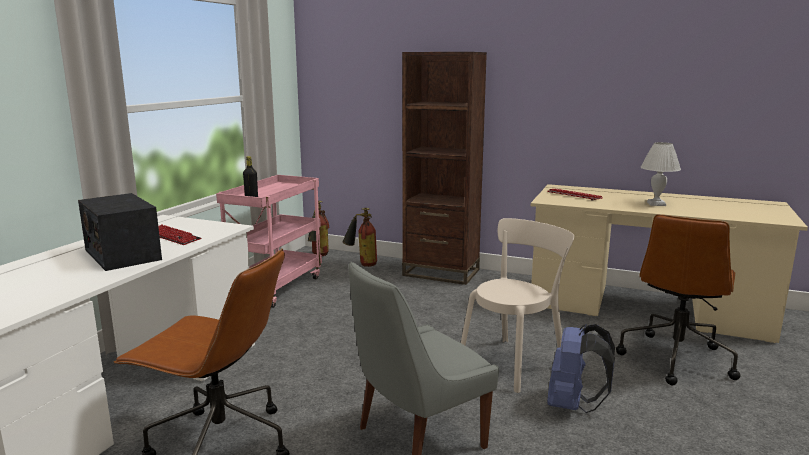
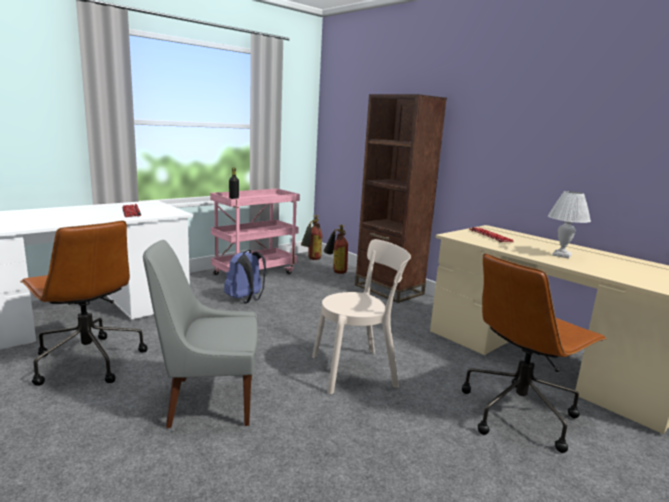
camera: 25 degrees right, 0 degrees up
radio [78,193,162,271] -> none
blue backpack [547,324,615,413] -> blue backpack moved to [224,250,266,304]

